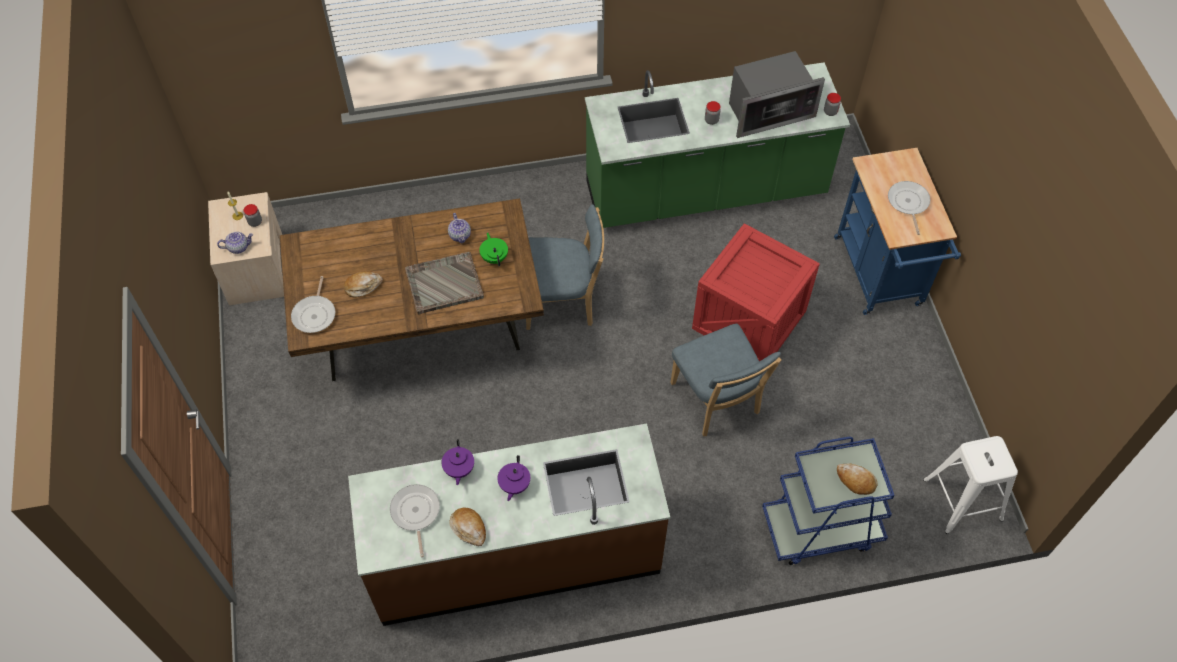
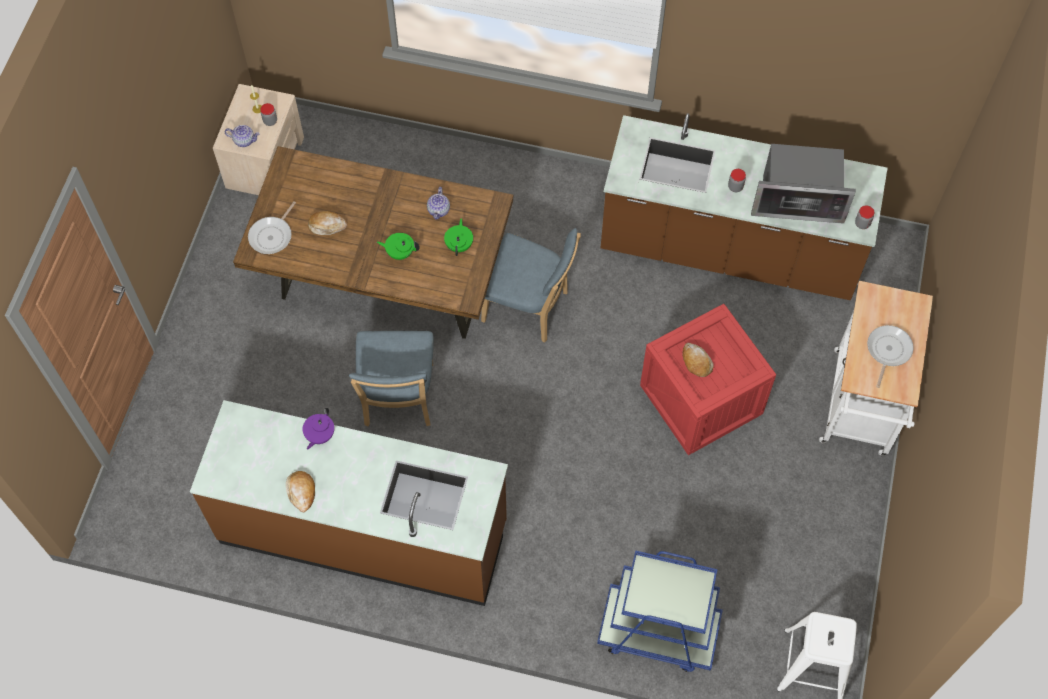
camera: 25 degrees right, 5 degrees up
frying pan [390,484,440,557] -> none
grey tray [405,252,484,315] -> green teapot [377,233,420,260]
purple teapot [497,455,530,501] -> none
green counter [585,62,850,228] -> brown counter [601,113,887,300]
blue chair [670,324,781,436] -> blue chair moved to [349,331,434,426]
blue cart [834,148,961,315] -> white cart [819,281,933,457]
bread [837,464,877,495] -> bread moved to [683,343,714,377]

